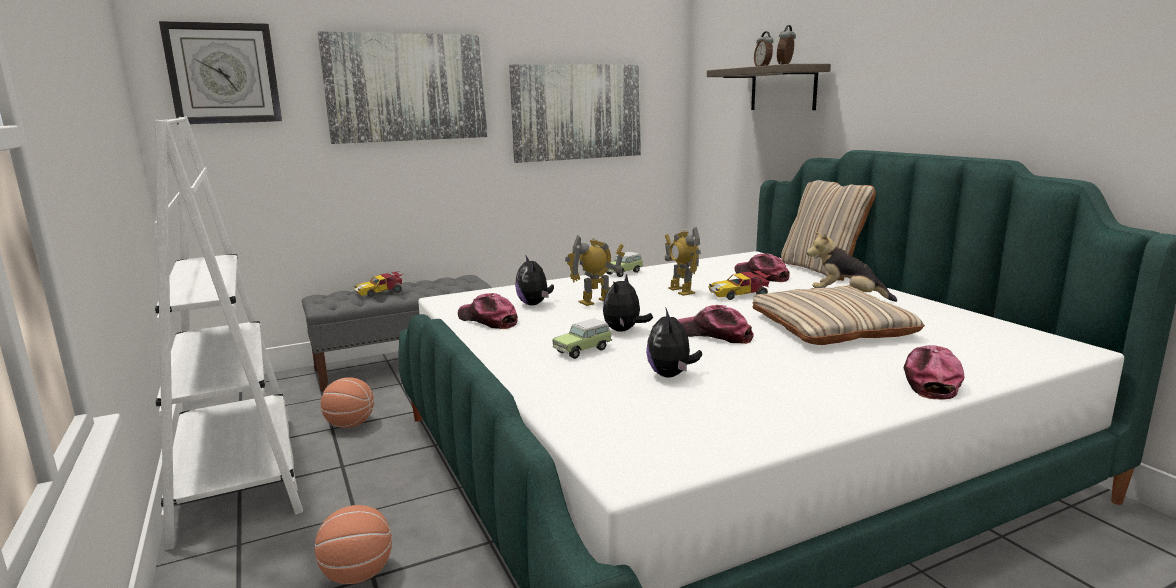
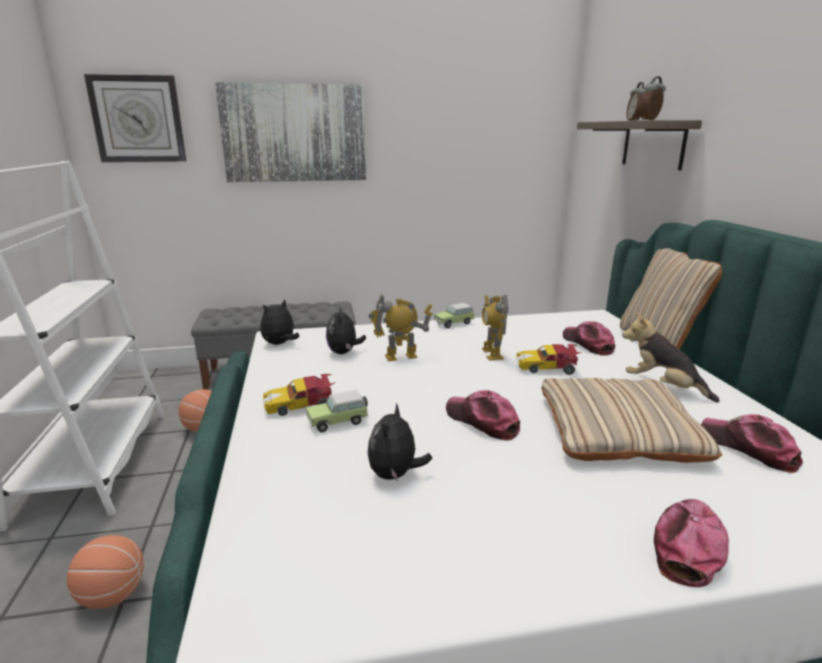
camera: 15 degrees right, 5 degrees up
toy car [354,271,403,297] -> toy car moved to [263,374,335,416]
cap [458,293,518,329] -> cap moved to [701,414,803,473]
picture [509,65,641,163] -> none
plush toy [603,274,653,332] -> plush toy moved to [260,299,299,345]

